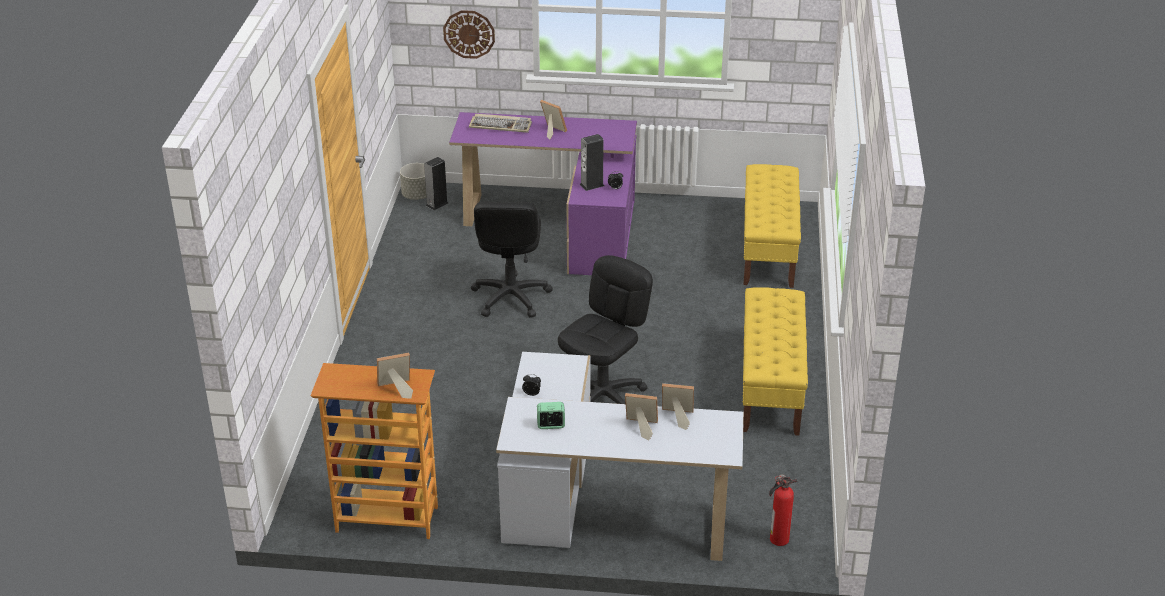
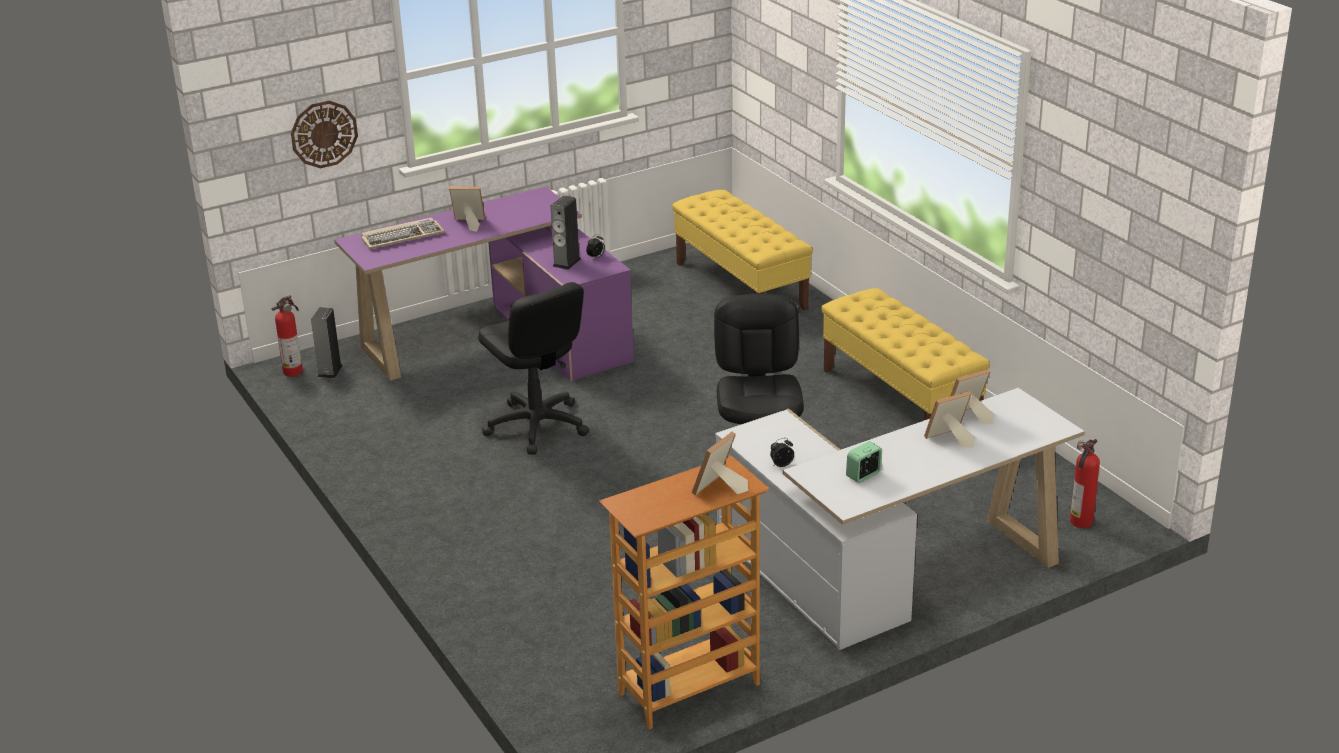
camera: 35 degrees left, 5 degrees down
grey planter [400,163,426,200] -> fire extinguisher [271,295,303,377]

